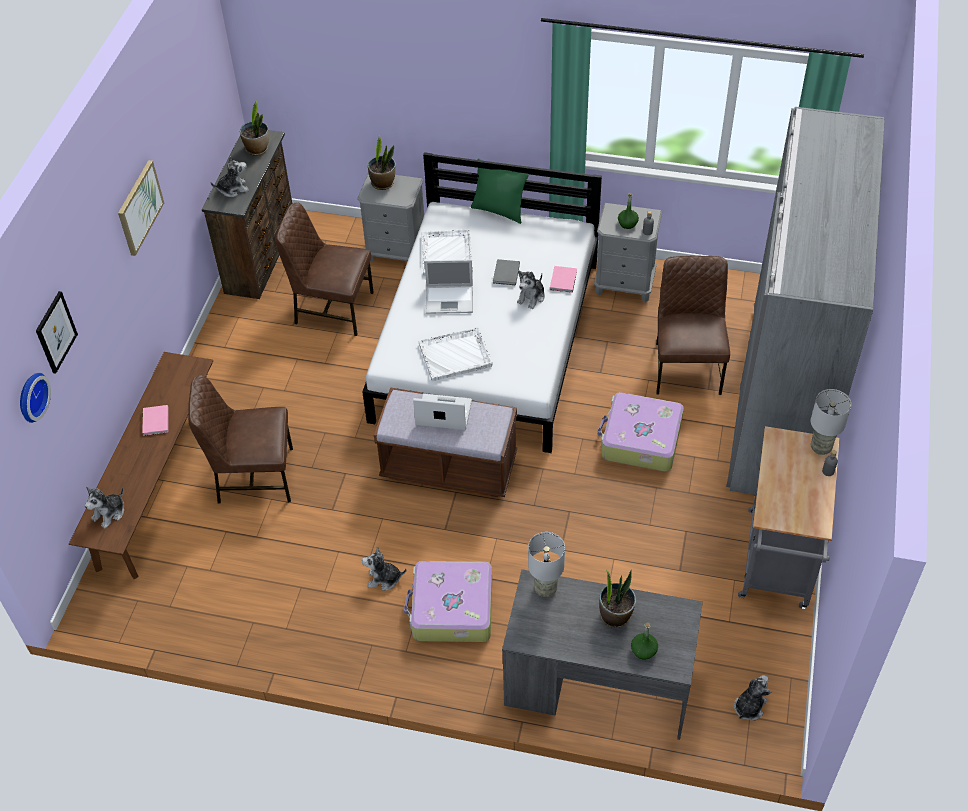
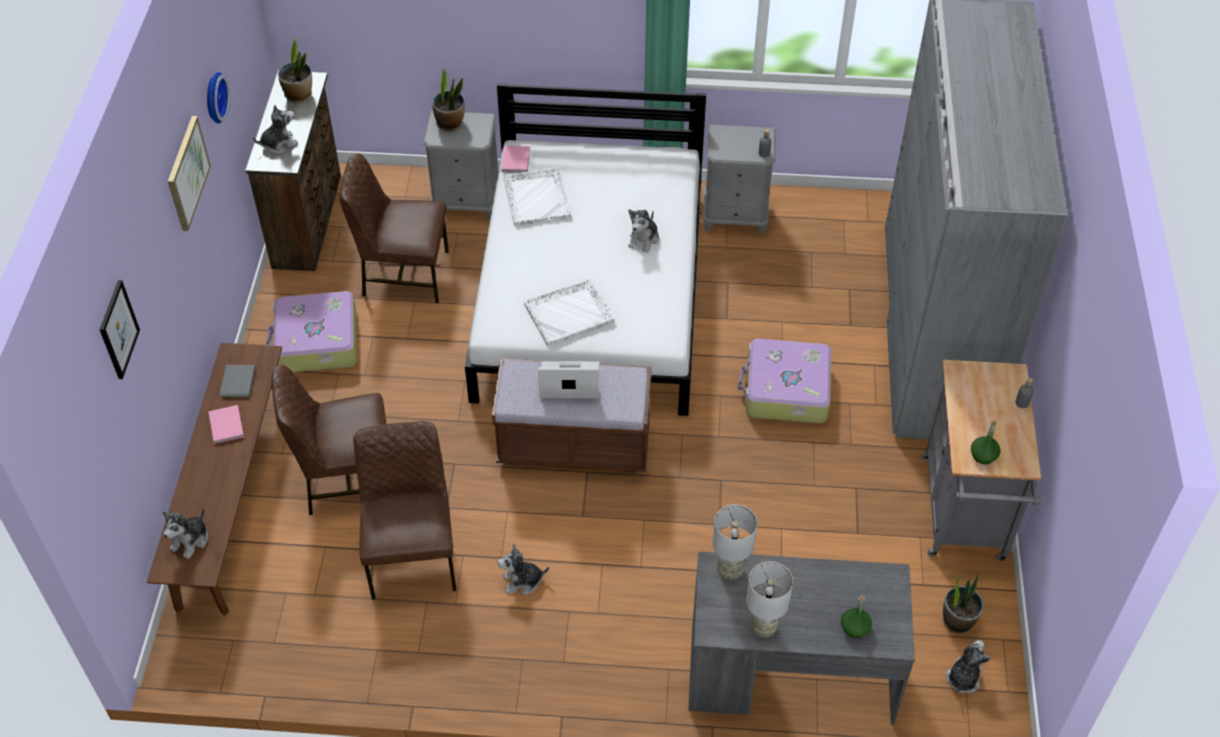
camera: 10 degrees left, 0 degrees up
wall clock [20,373,51,423] -> wall clock moved to [207,72,230,124]
suitcase [404,561,492,642] -> suitcase moved to [266,291,357,372]
laptop [424,259,473,314] -> none
green pillow [471,158,528,224] -> none
grey book [493,259,520,286] -> grey book moved to [220,365,255,398]
pink book [550,266,577,293] -> pink book moved to [501,146,530,173]
potted plant [599,569,636,628] -> potted plant moved to [942,571,984,634]
green bottle [618,193,639,229] -> green bottle moved to [971,420,1001,464]
brown chair [656,256,730,395] -> brown chair moved to [353,421,456,600]
grey table lamp [811,389,851,455] -> grey table lamp moved to [746,561,793,637]

